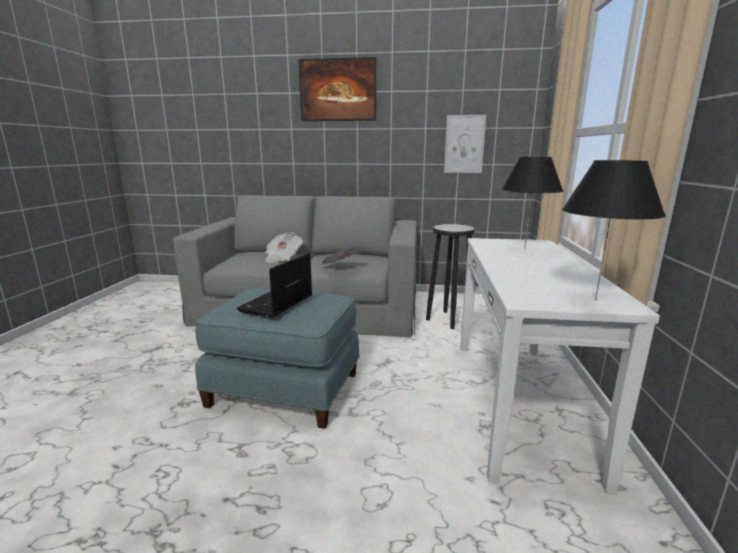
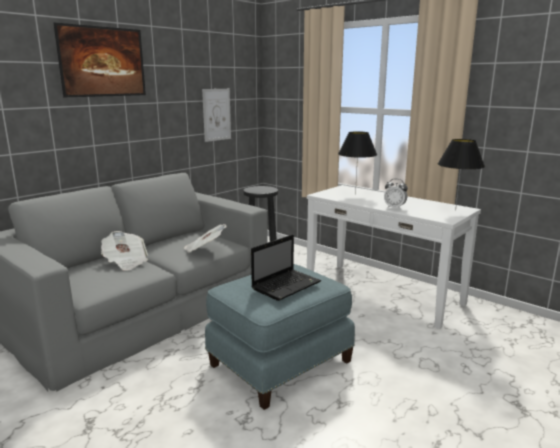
camera: 55 degrees left, 0 degrees up
laptop [237,253,312,318] -> laptop turned 105 degrees counterclockwise [251,234,321,301]
none -> alarm clock [384,179,408,209]

